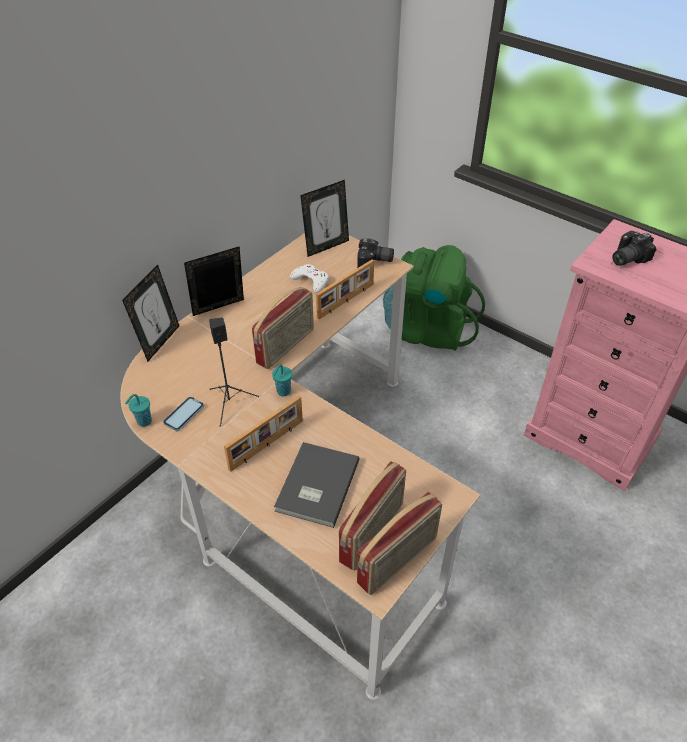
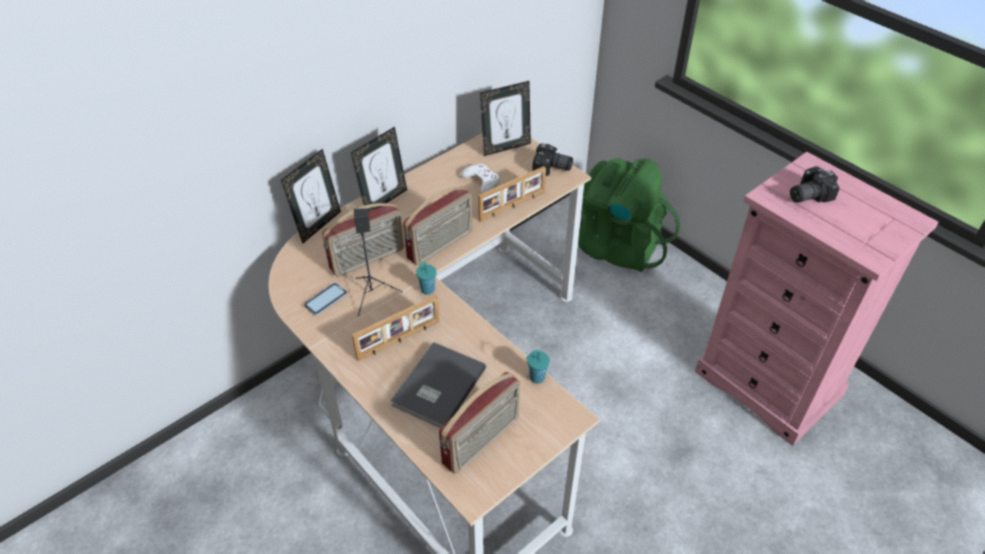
camera: 10 degrees right, 0 degrees up
turquoise cup [125,394,152,427] -> turquoise cup moved to [526,350,550,384]
picture frame [184,246,244,316] -> picture frame turned 150 degrees clockwise [351,127,407,212]
radio [357,492,442,595] -> radio moved to [322,203,404,277]

